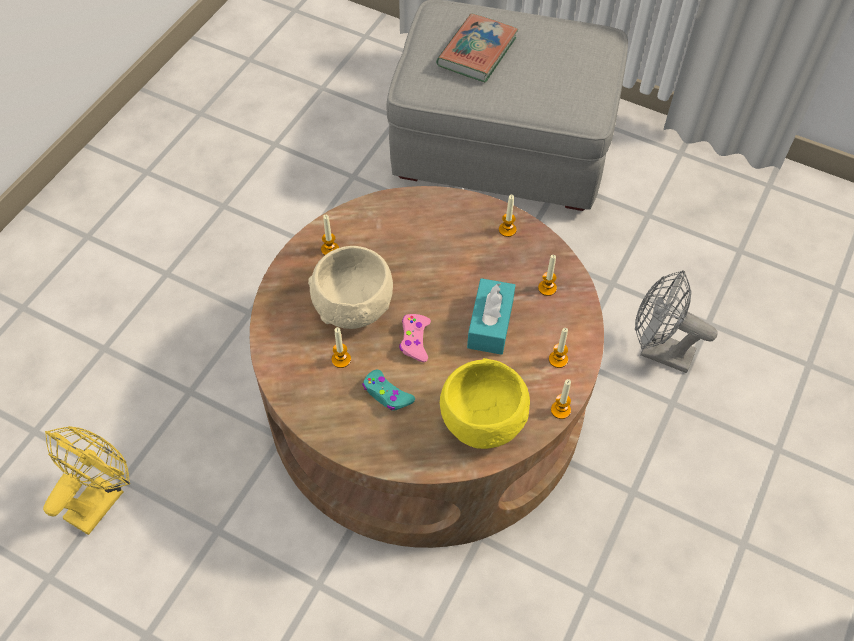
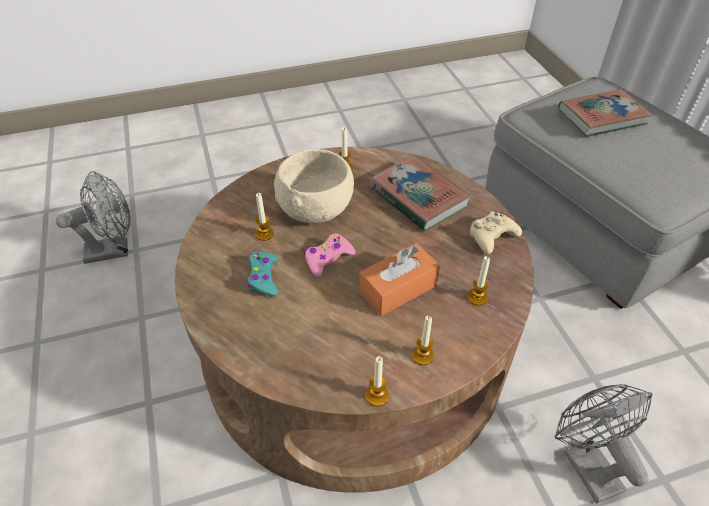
camera: 45 degrees right, 10 degrees down
yellow fan [43,426,130,535] -> grey fan [56,171,131,264]
yellow bowl [440,358,530,449] -> none
turquoise tissue box [467,278,515,355] -> orange tissue box [359,243,440,316]
candle [499,195,516,237] -> beige game controller [469,211,522,254]
none -> book [369,156,471,231]

